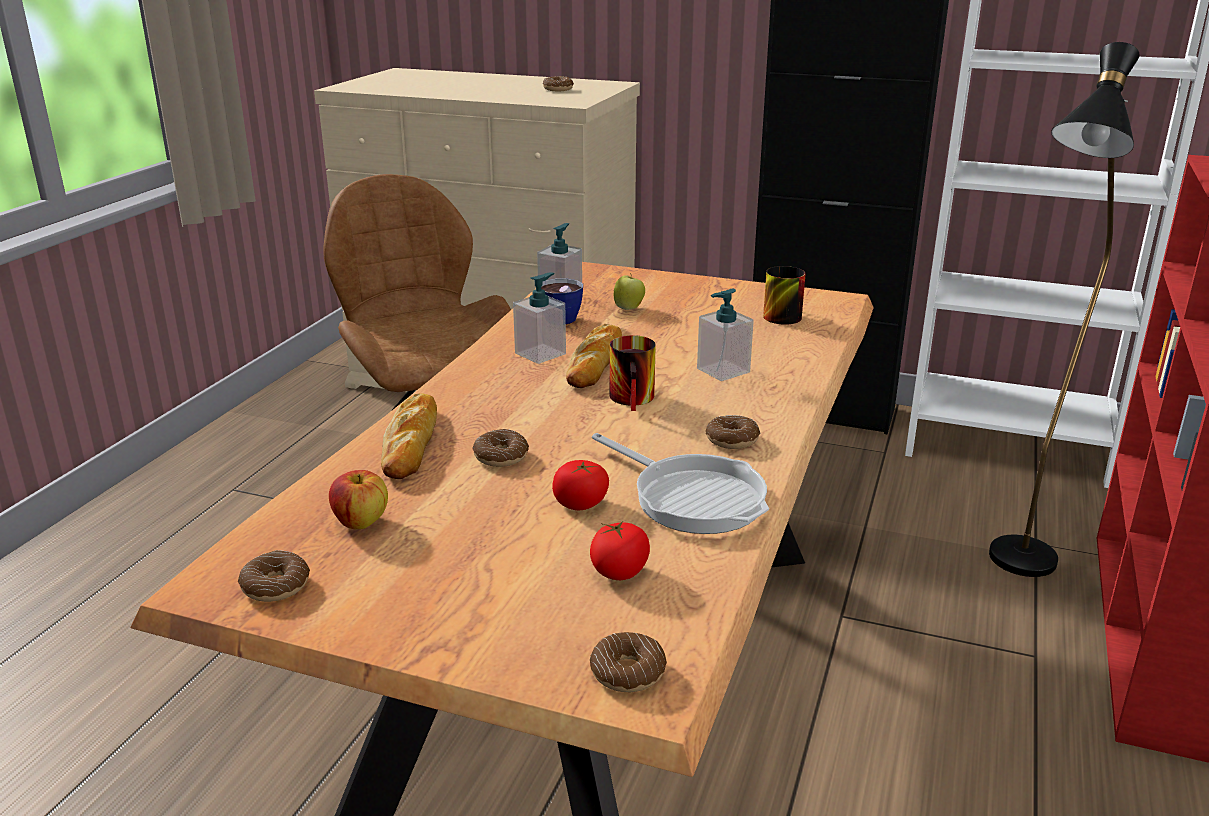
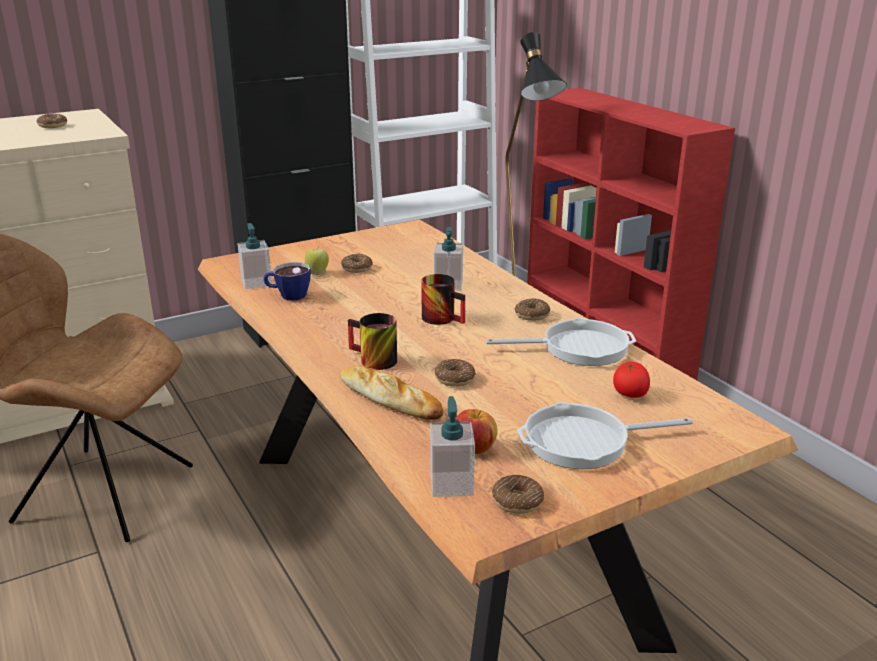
camera: 50 degrees left, 0 degrees up
soap dispenser [513,272,566,364] -> soap dispenser moved to [430,396,475,497]
tomato [552,460,609,510] -> none
bread [566,324,622,388] -> none
donut [590,632,667,692] -> donut moved to [341,253,373,273]
mug [763,266,806,325] -> mug moved to [348,313,397,370]
none -> frying pan [517,402,693,469]

